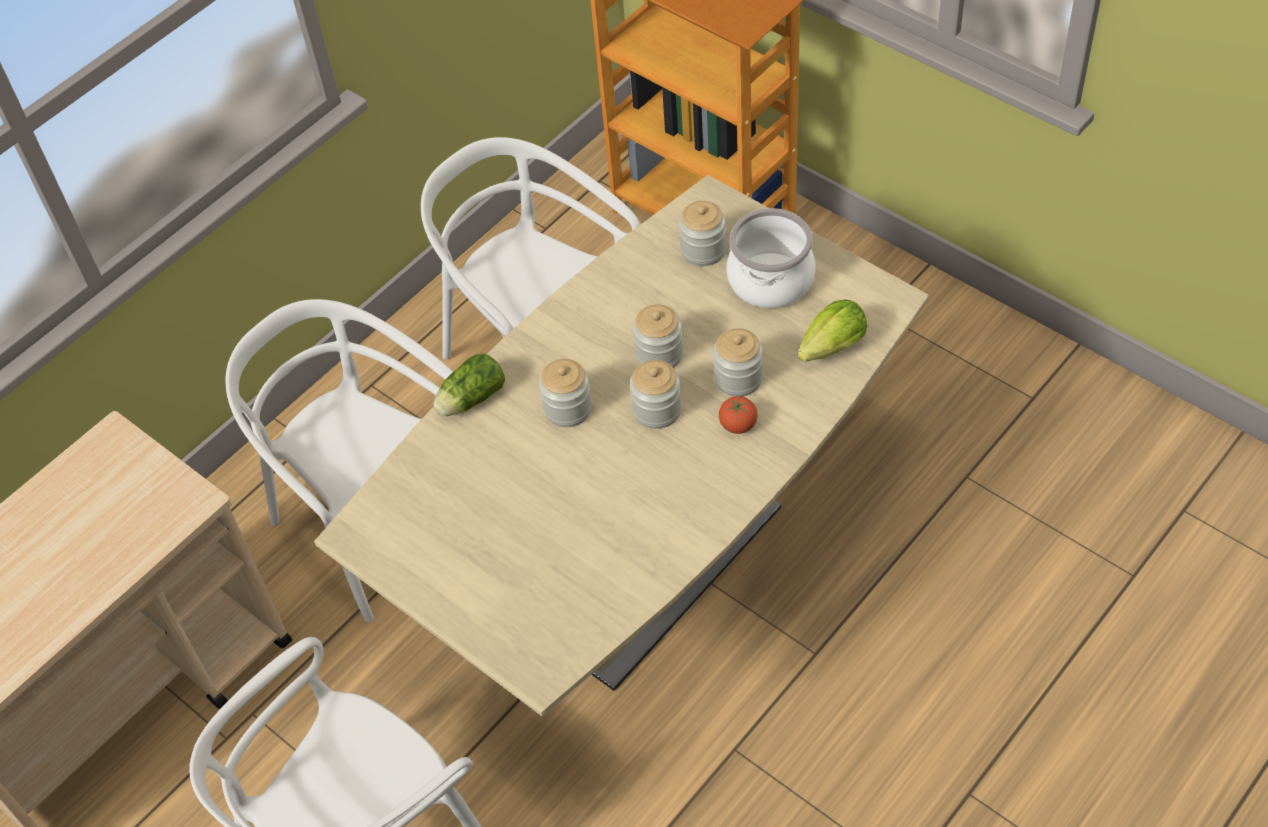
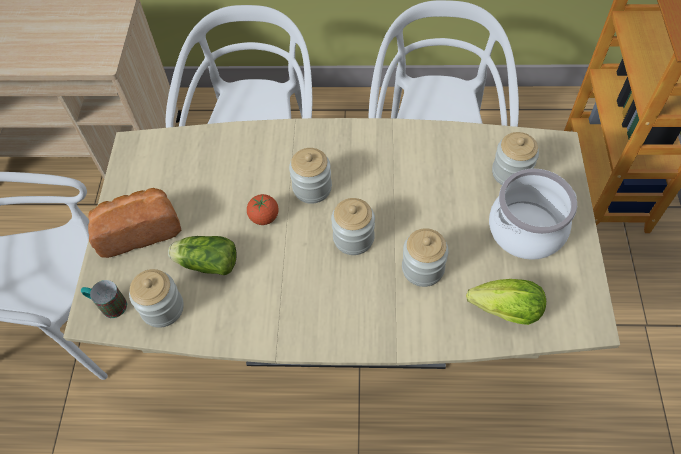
camera: 50 degrees right, 5 degrees up
lettuce [434,354,505,416] -> lettuce moved to [168,236,237,275]
jar [633,304,683,368] -> jar moved to [129,269,184,328]
tomato [719,396,757,434] -> tomato moved to [247,194,278,225]
none -> mug [81,280,127,318]
none -> bread [88,188,181,258]

